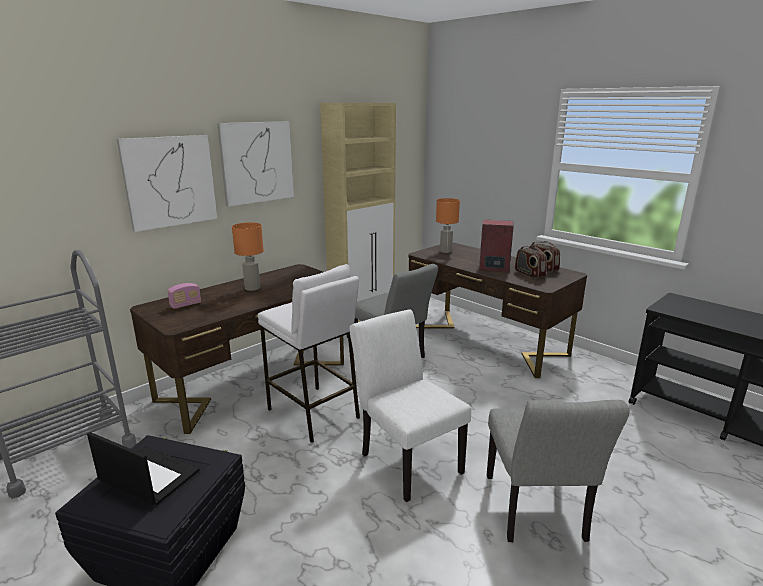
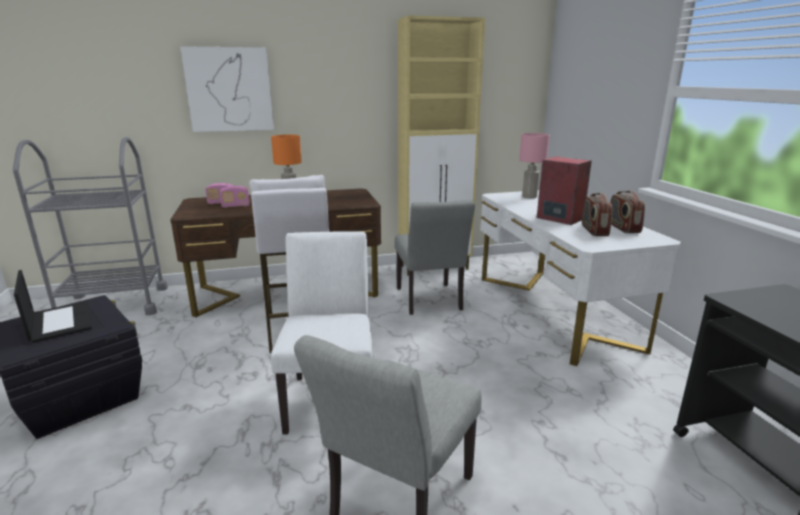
camera: 30 degrees right, 0 degrees up
picture [217,121,294,207] -> none
brown desk [409,243,587,378] -> white desk [480,190,681,366]
orange table lamp [436,198,460,253] -> pink table lamp [519,133,550,198]
none -> radio [220,186,250,208]

